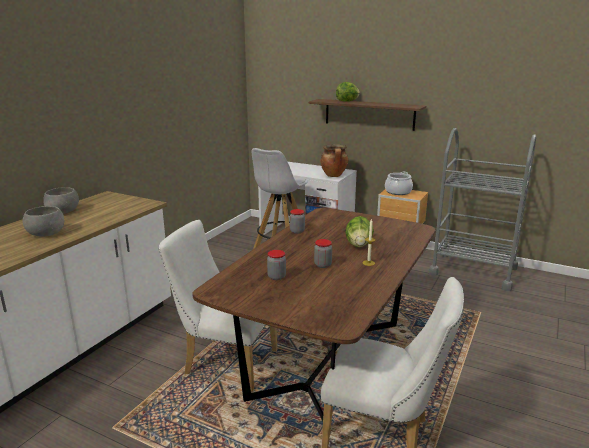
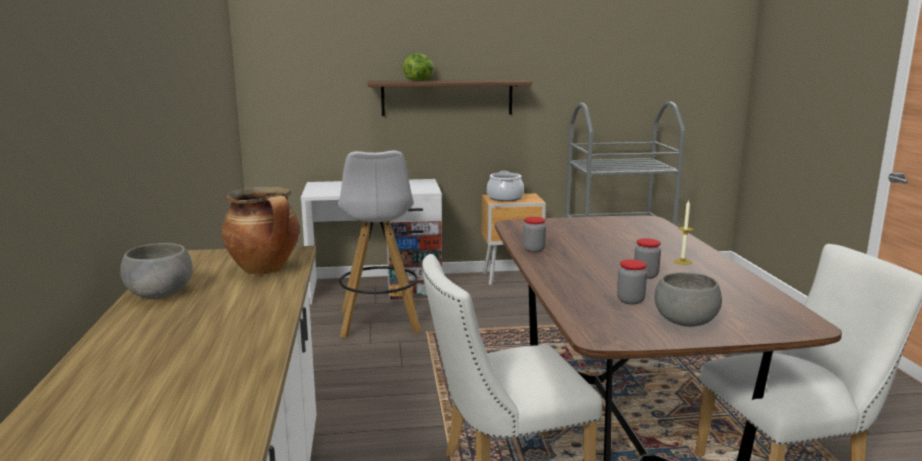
camera: 35 degrees left, 5 degrees down
grey bowl [23,206,64,237] -> grey bowl moved to [654,272,722,327]
cooking pot [320,144,348,177] -> cooking pot moved to [222,187,299,275]
lettuce [345,216,374,247] -> none

